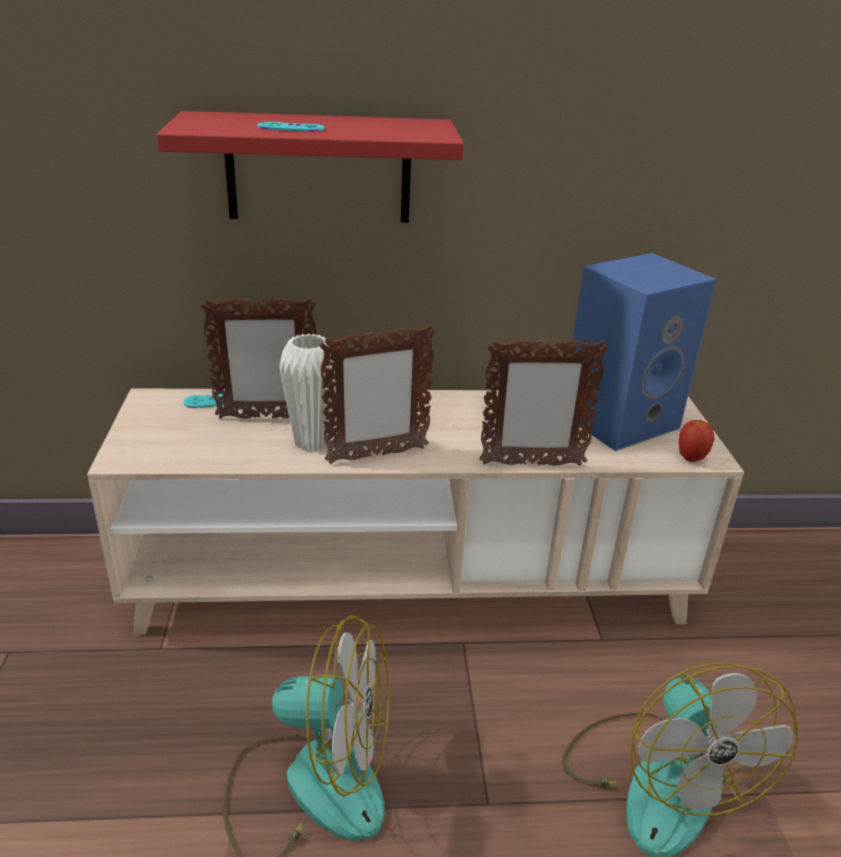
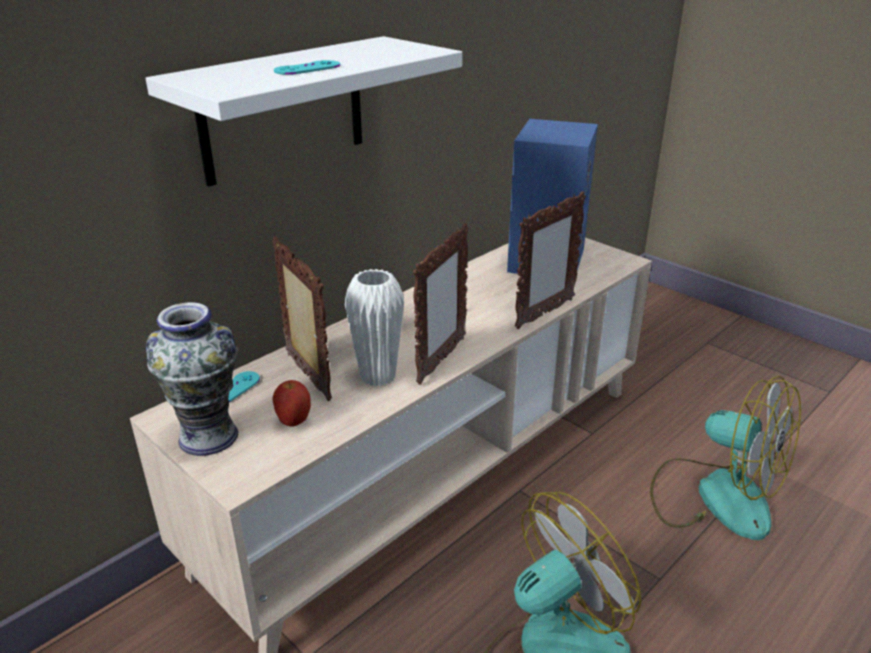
camera: 40 degrees left, 0 degrees up
red shelf [156,111,464,223] -> white shelf [146,36,462,187]
picture frame [201,298,316,419] -> picture frame turned 75 degrees counterclockwise [272,236,332,401]
apple [679,420,715,462] -> apple moved to [272,380,311,427]
none -> vase [146,302,238,456]

